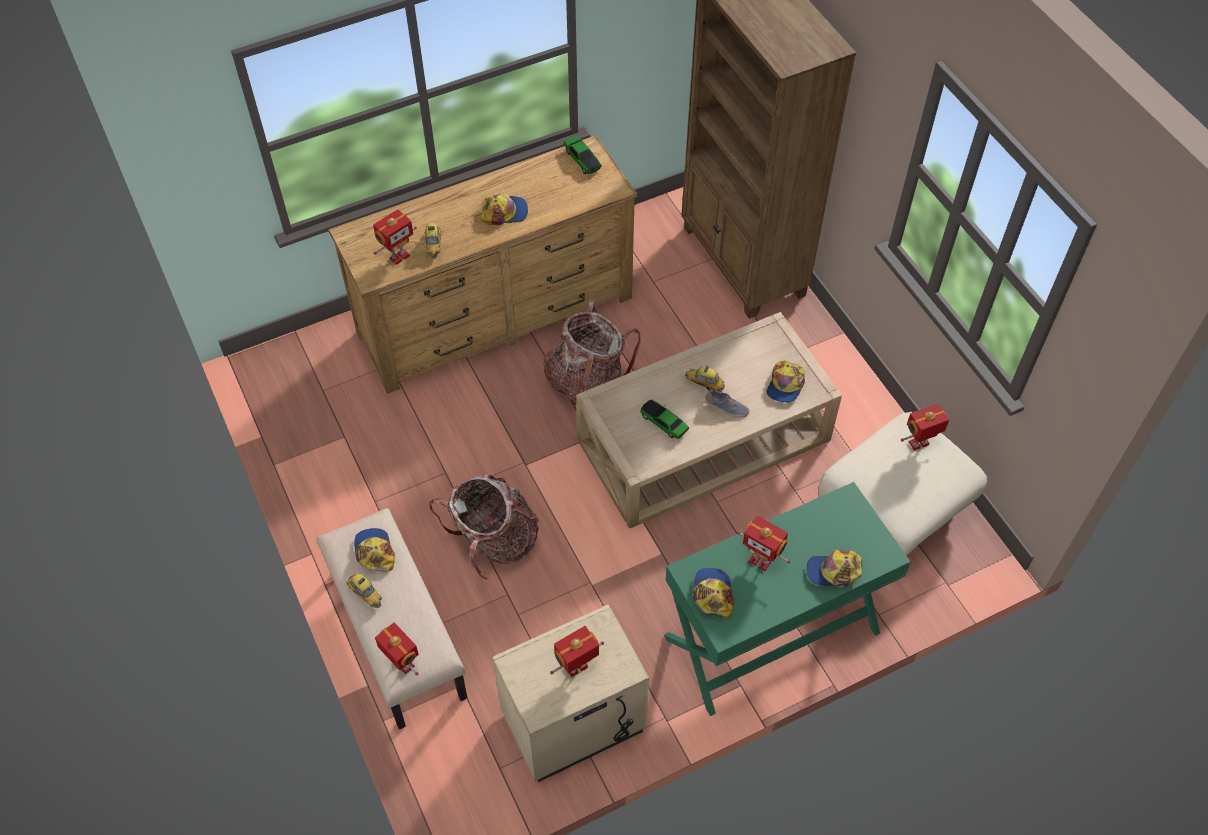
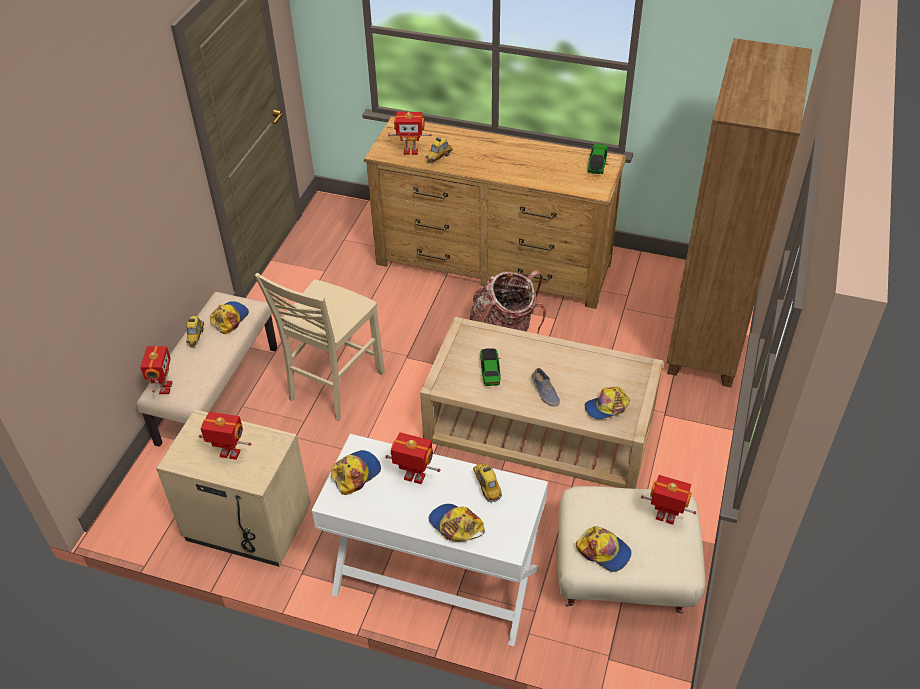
camera: 45 degrees right, 10 degrees down
backpack [429,473,538,580] -> beige chair [255,273,385,421]
cap [481,193,528,225] -> cap moved to [576,526,631,572]
green desk [664,482,911,716] -> white desk [312,434,548,646]
toy car [685,366,725,392] -> toy car moved to [473,463,502,503]
toy robot [737,516,790,571] -> toy robot turned 120 degrees clockwise [385,432,440,484]

